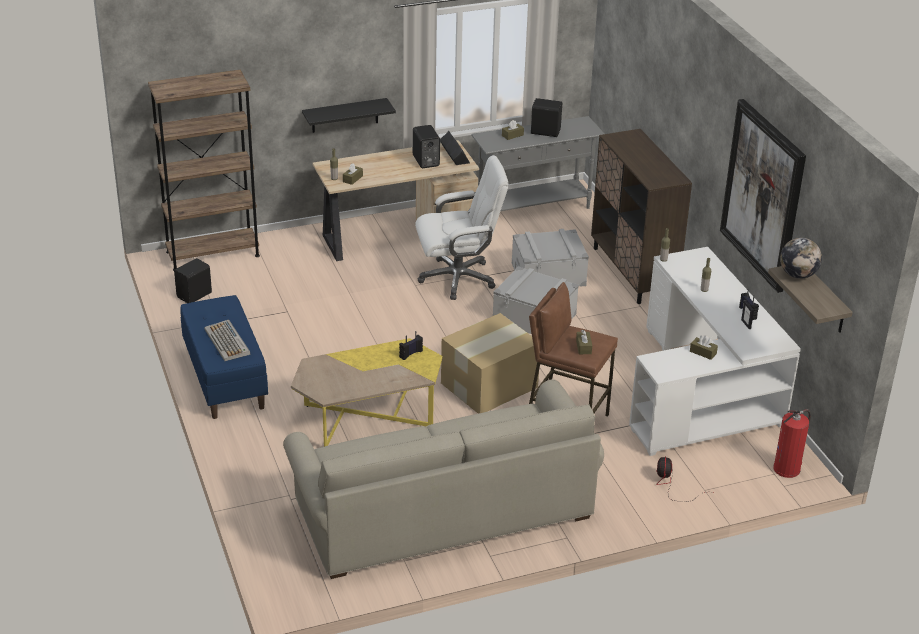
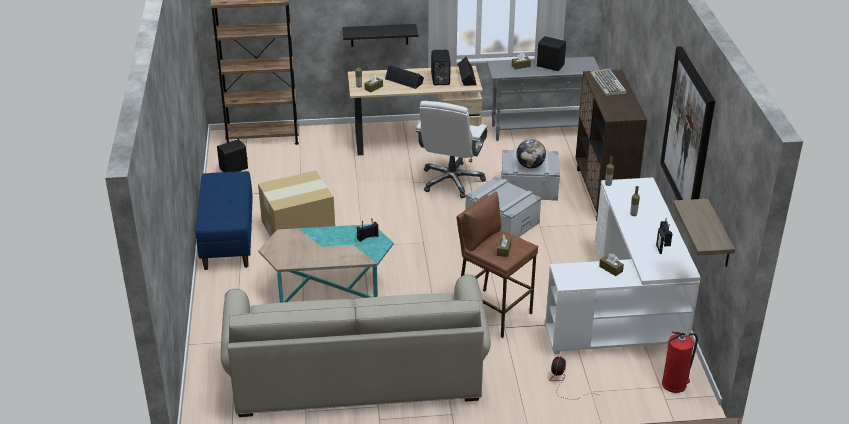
camera: 15 degrees right, 0 degrees up
keyboard [204,320,250,361] -> keyboard moved to [590,68,627,96]
yellow coffee table [291,338,443,447] -> turquoise coffee table [258,224,394,303]
white office chair [415,155,509,300] -> white office chair turned 105 degrees clockwise [415,101,487,198]
cardboard box [441,313,539,414] -> cardboard box moved to [258,170,335,237]
globe [780,238,822,279] -> globe moved to [516,139,546,169]
none -> black speaker [385,64,424,89]

